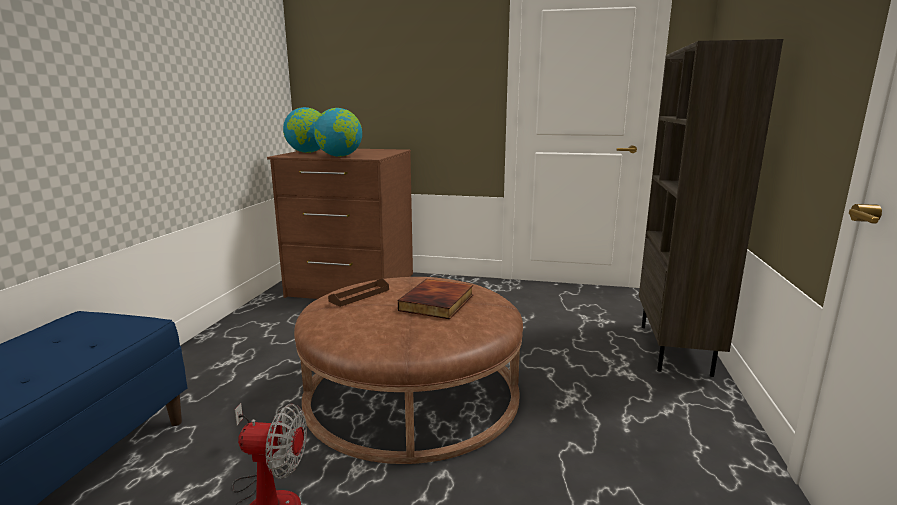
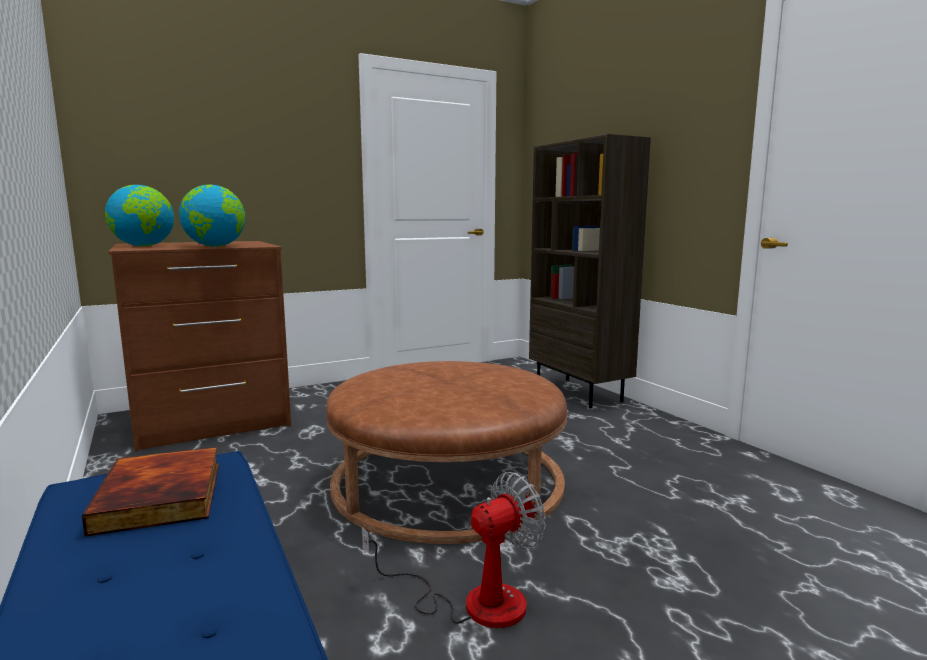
camera: 40 degrees left, 5 degrees down
brown tray [328,278,389,307] -> none
book [398,279,473,319] -> book moved to [82,447,219,537]

